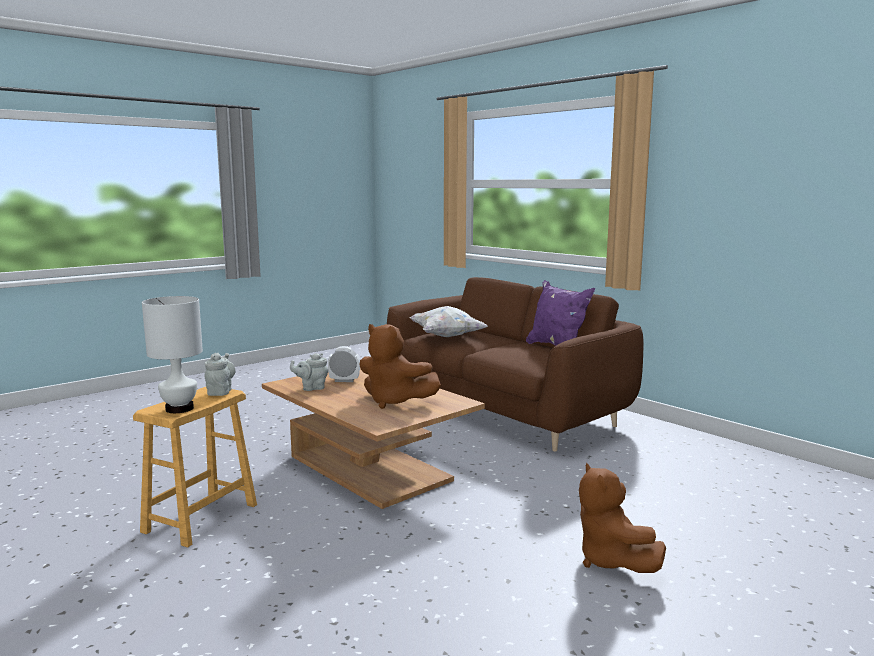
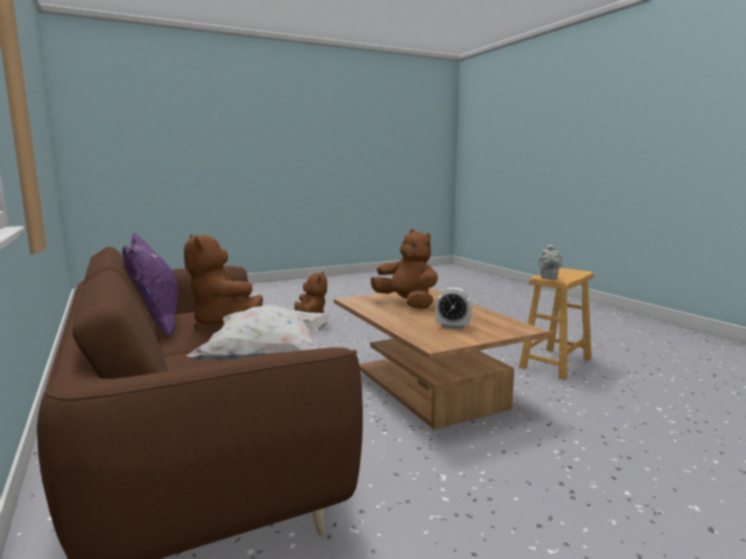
camera: 165 degrees left, 0 degrees up
white table lamp [142,296,203,413] -> none
grey teapot [290,353,328,391] -> none
none -> brown plush toy [184,234,263,329]

